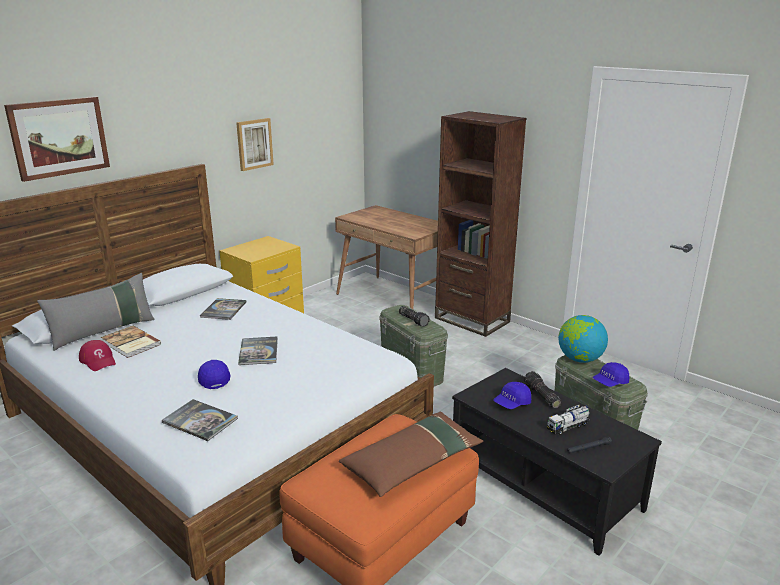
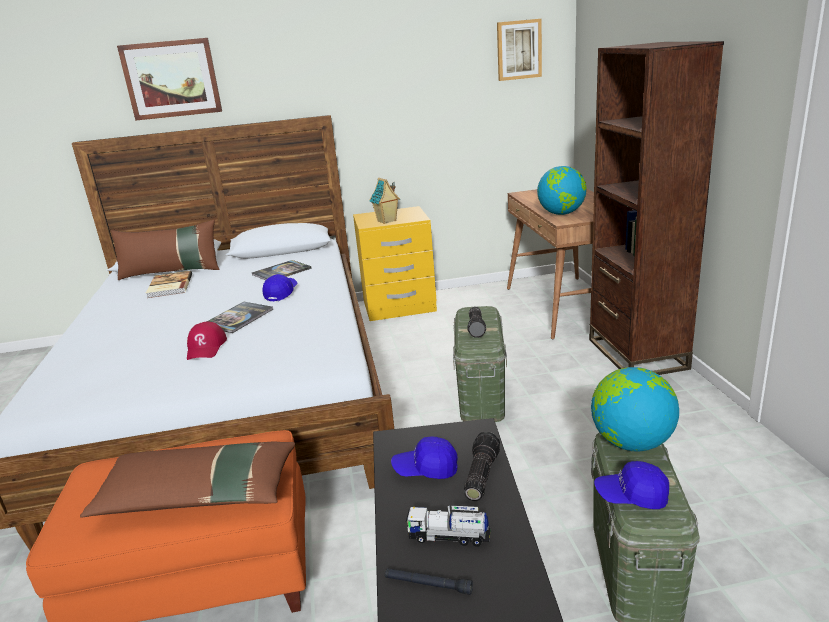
camera: 40 degrees right, 0 degrees up
grey pillow [37,273,155,351] -> brown pillow [111,220,220,280]
red cap [79,340,116,371] -> red cap moved to [187,321,227,360]
book [162,399,238,441] -> none
blue cap [198,360,231,389] -> blue cap moved to [263,274,297,301]
picture [236,118,274,171] -> picture moved to [497,19,542,81]
none -> toy house [369,177,400,224]
none -> globe [537,166,587,215]

